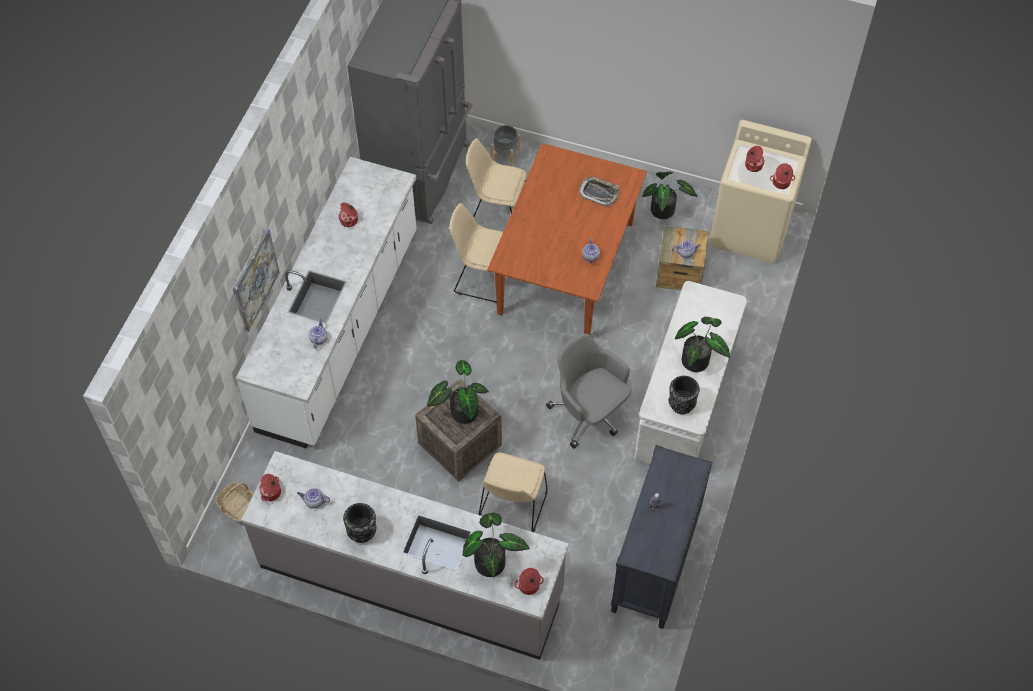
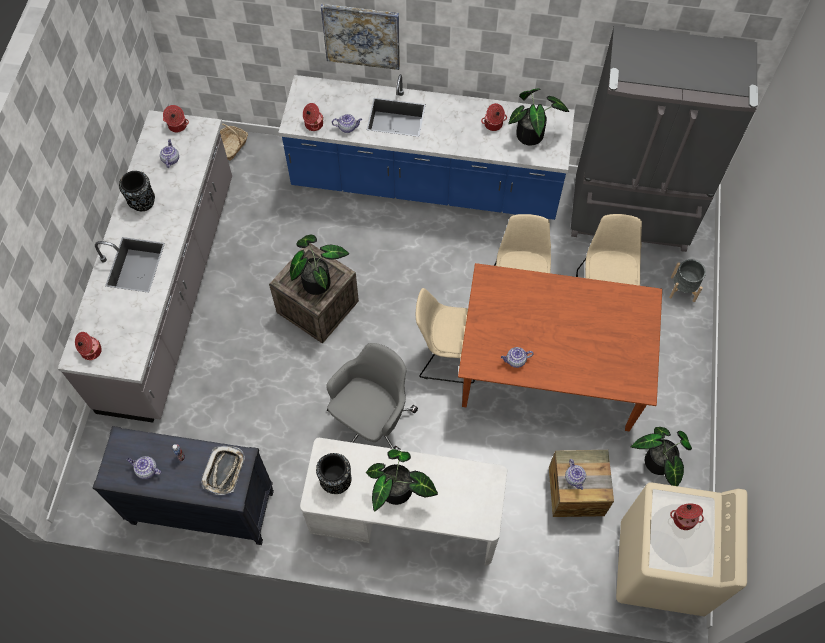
camera: 80 degrees right, 5 degrees up
white counter [236,157,417,449] -> blue counter [278,74,575,220]
potted plant [463,513,530,578] -> potted plant moved to [508,88,569,145]
beige chair [479,452,547,532] -> beige chair moved to [416,288,475,383]
tray [580,177,619,206] -> tray moved to [201,446,245,495]
cooking pot [770,163,795,189] -> cooking pot moved to [303,103,324,131]
none -> teapot [127,456,162,479]

